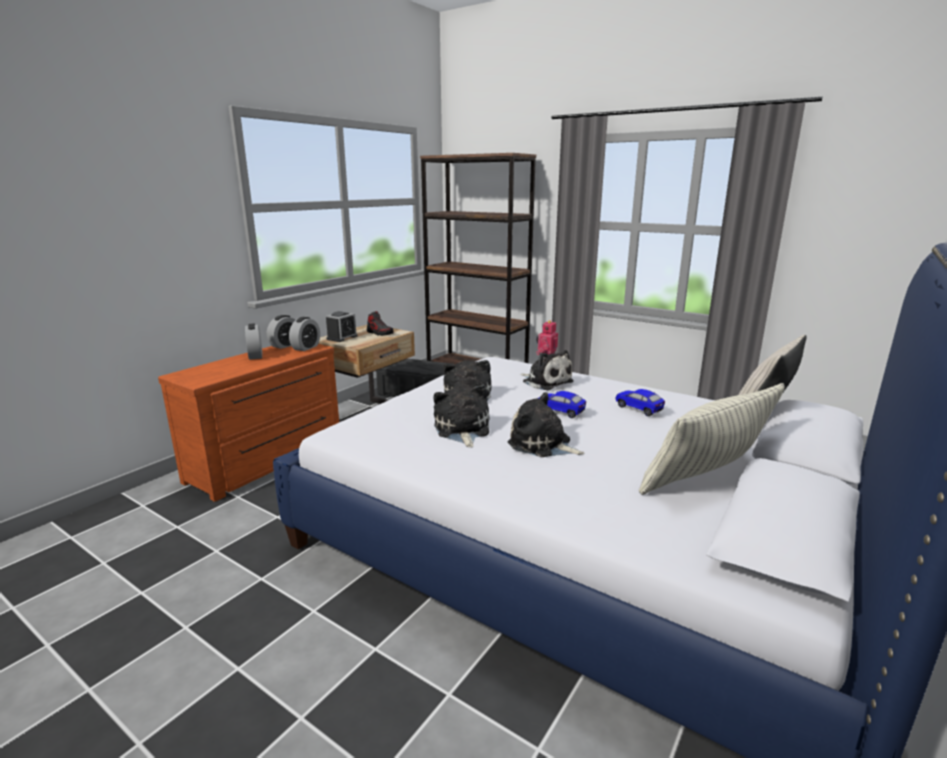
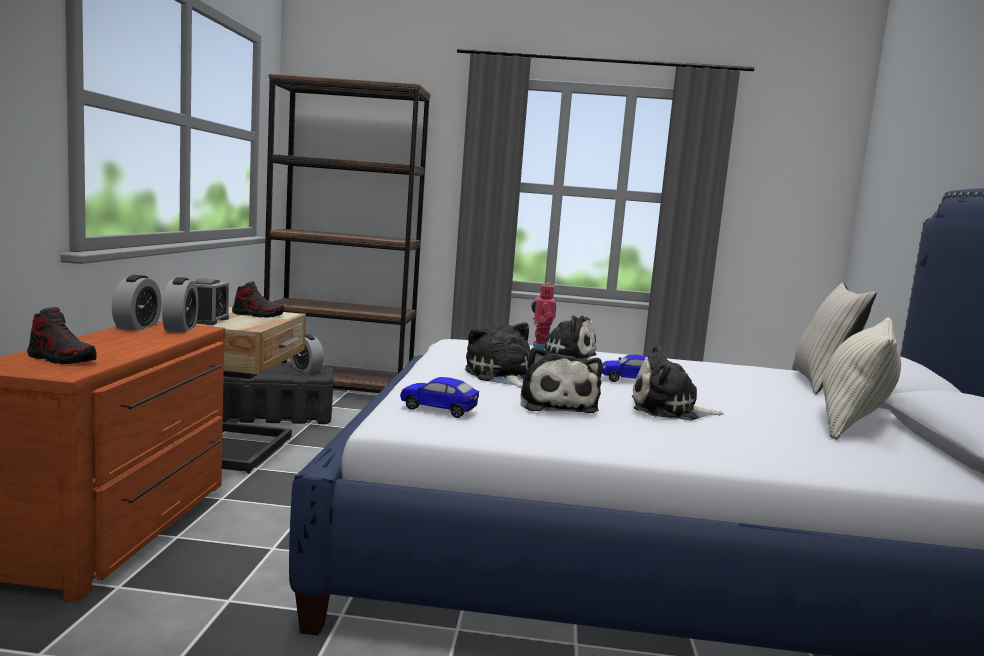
camera: 30 degrees left, 10 degrees down
alarm clock [245,323,262,360] -> alarm clock moved to [290,334,324,373]
plush toy [433,385,489,448] -> plush toy turned 150 degrees counterclockwise [520,347,603,413]
toy car [615,389,665,417] -> toy car moved to [400,377,479,418]
none -> shoe [27,307,96,364]

